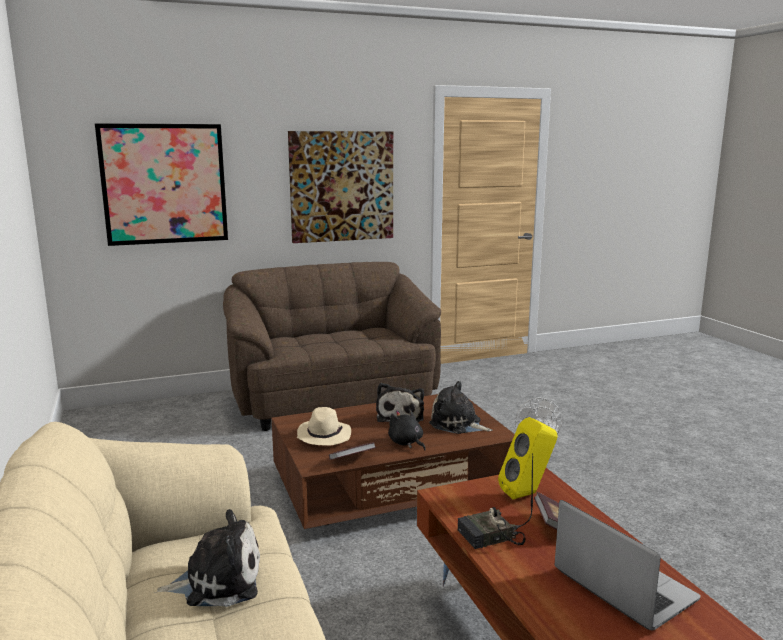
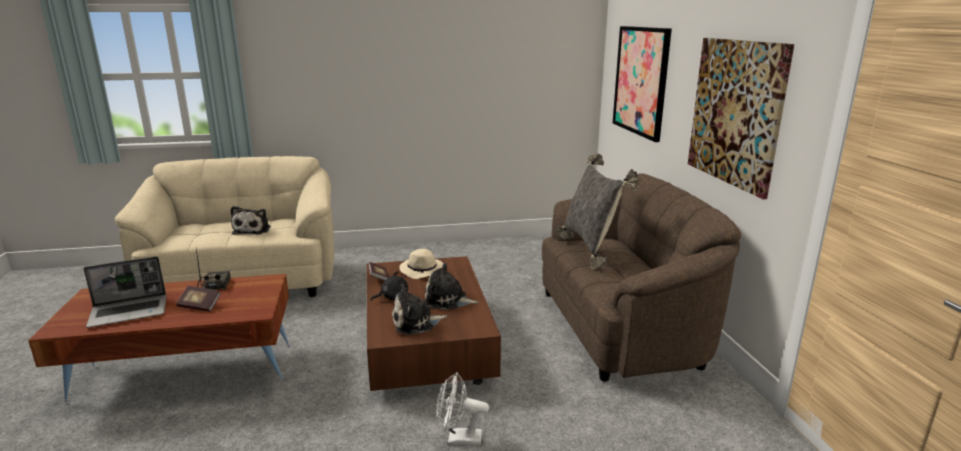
camera: 100 degrees right, 5 degrees up
plush toy [429,381,492,434] -> plush toy turned 150 degrees counterclockwise [392,284,447,335]
yellow speaker [498,417,557,499] -> none
none -> pillow [556,154,639,270]

